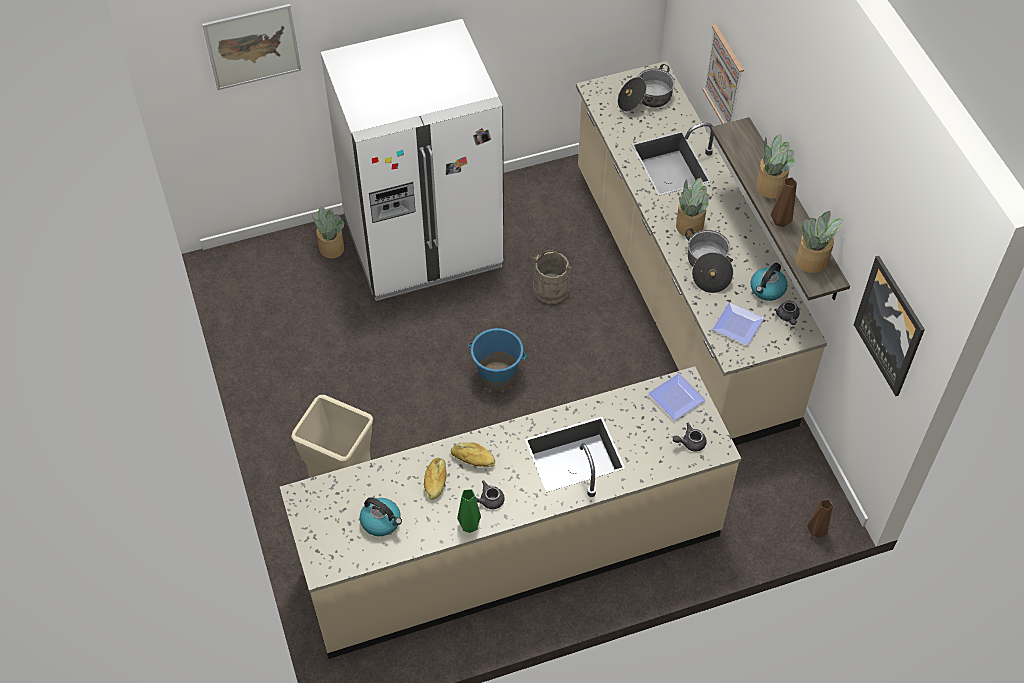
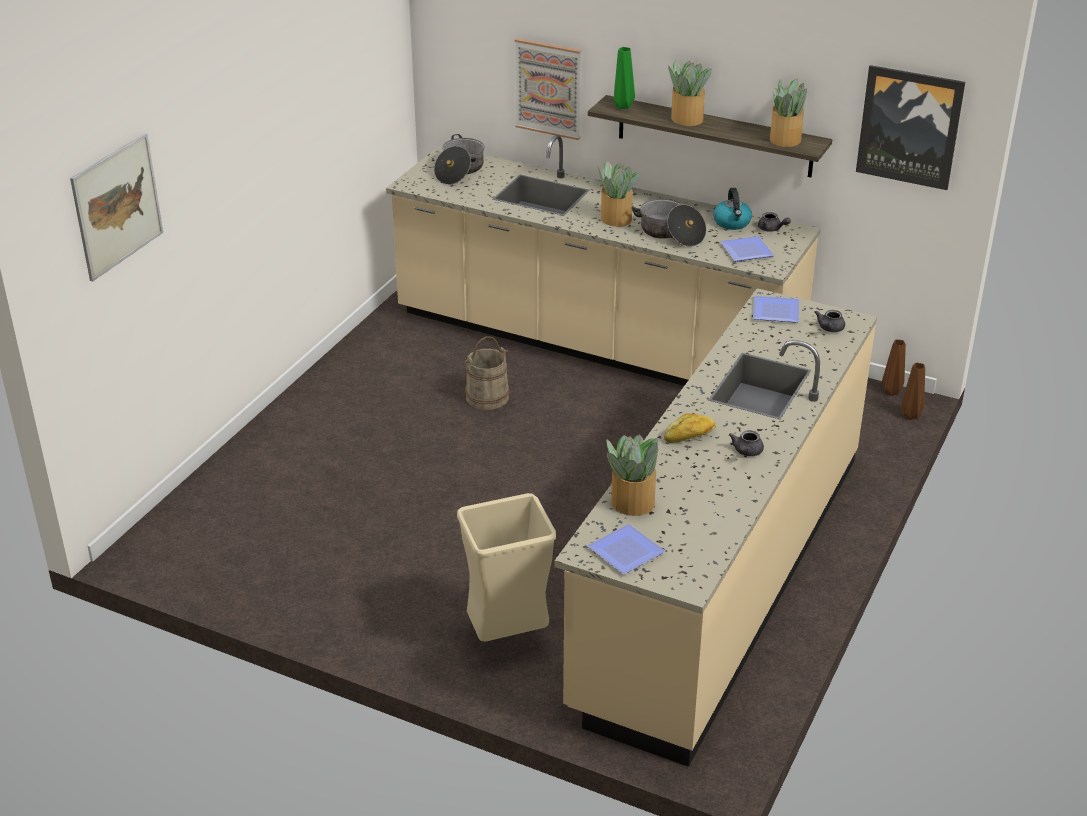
camera: 45 degrees left, 20 degrees down
potted plant [312,206,344,258] -> potted plant moved to [606,435,659,516]
white fridge [321,19,504,301] -> none
kettle [360,497,402,536] -> none
bread [424,458,447,500] -> none
green vase [457,489,481,533] -> green vase moved to [614,47,635,109]
blue bucket [468,328,527,391] -> none
brown vase [771,177,797,227] -> brown vase moved to [882,339,906,396]
none -> plate [587,524,666,574]

